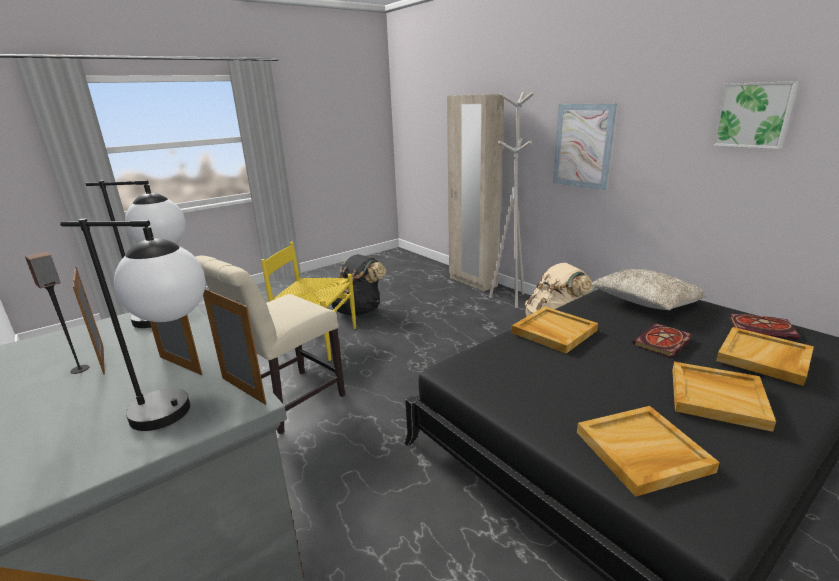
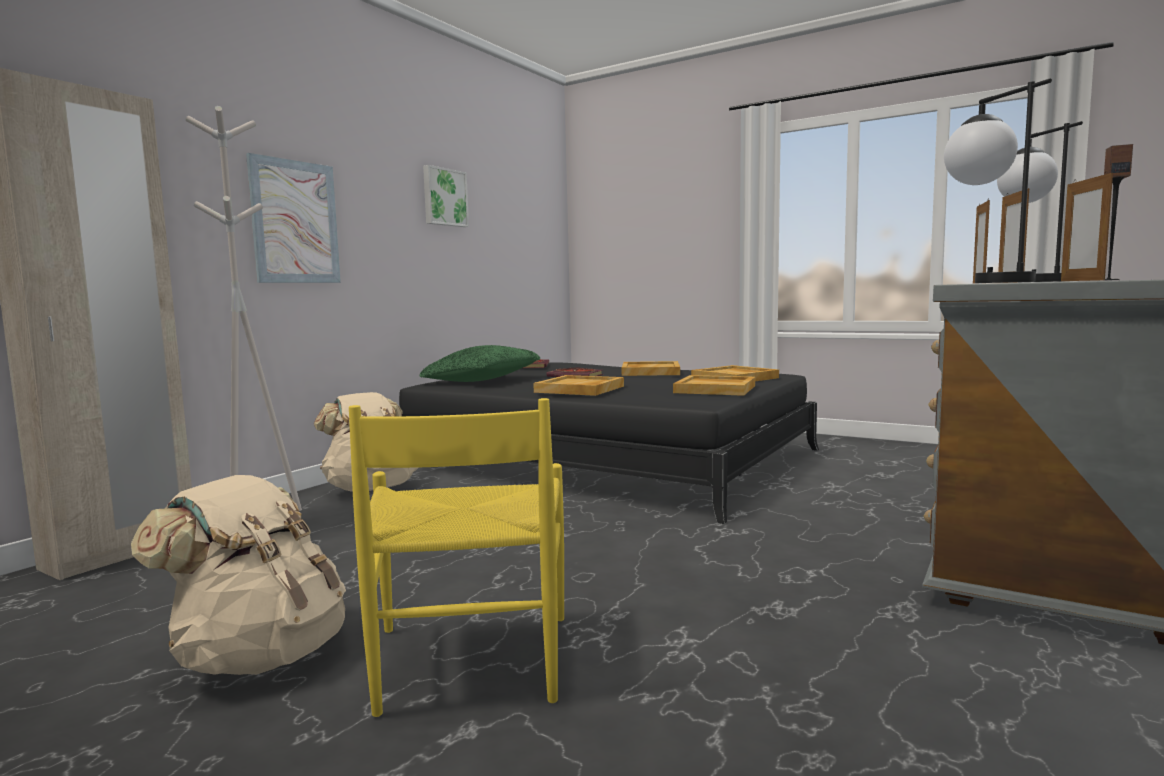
camera: 110 degrees left, 15 degrees down
picture frame [73,266,105,375] -> picture frame turned 150 degrees clockwise [1061,171,1113,281]
beige chair [195,256,345,434] -> none
black backpack [332,254,386,316] -> beige backpack [131,475,346,675]
beige pillow [591,269,705,310] -> green pillow [420,345,540,382]
beige tray [716,327,814,386] -> beige tray moved to [673,375,755,396]

